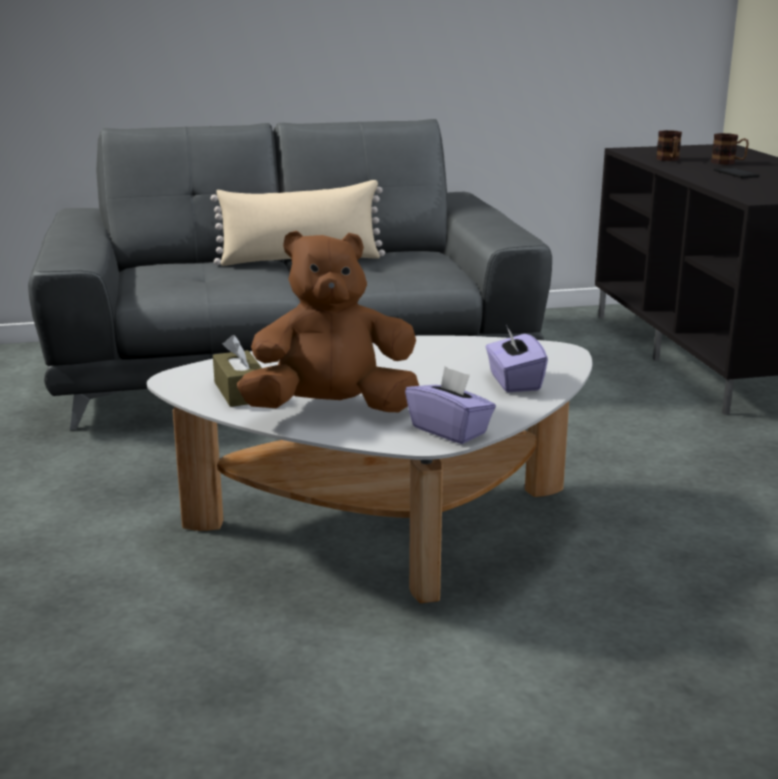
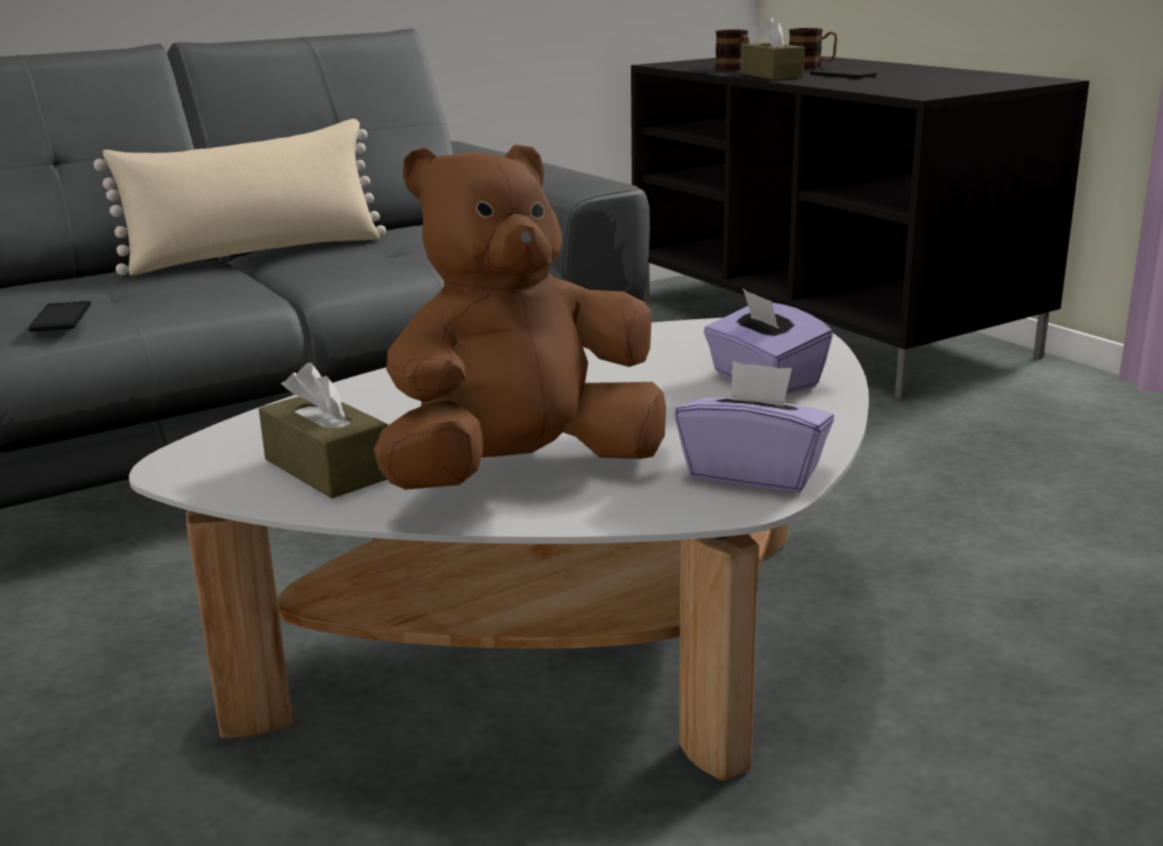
camera: 20 degrees left, 0 degrees up
none -> phone [29,301,91,332]
none -> brown tissue box [741,16,805,80]

